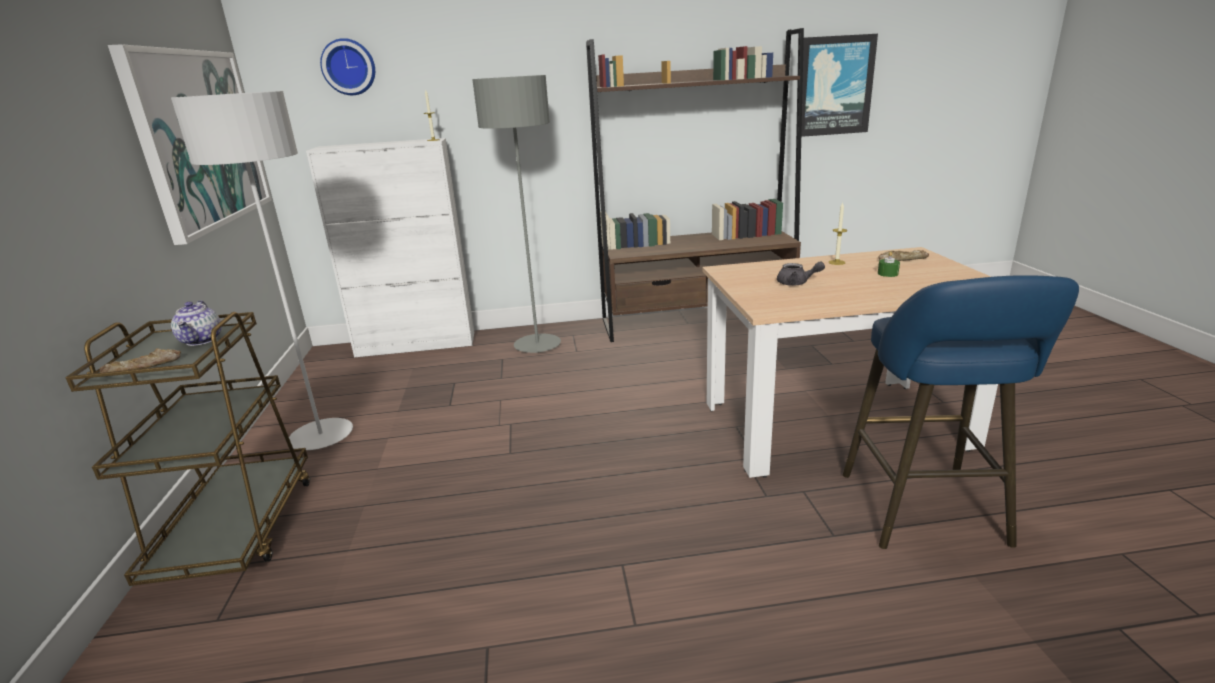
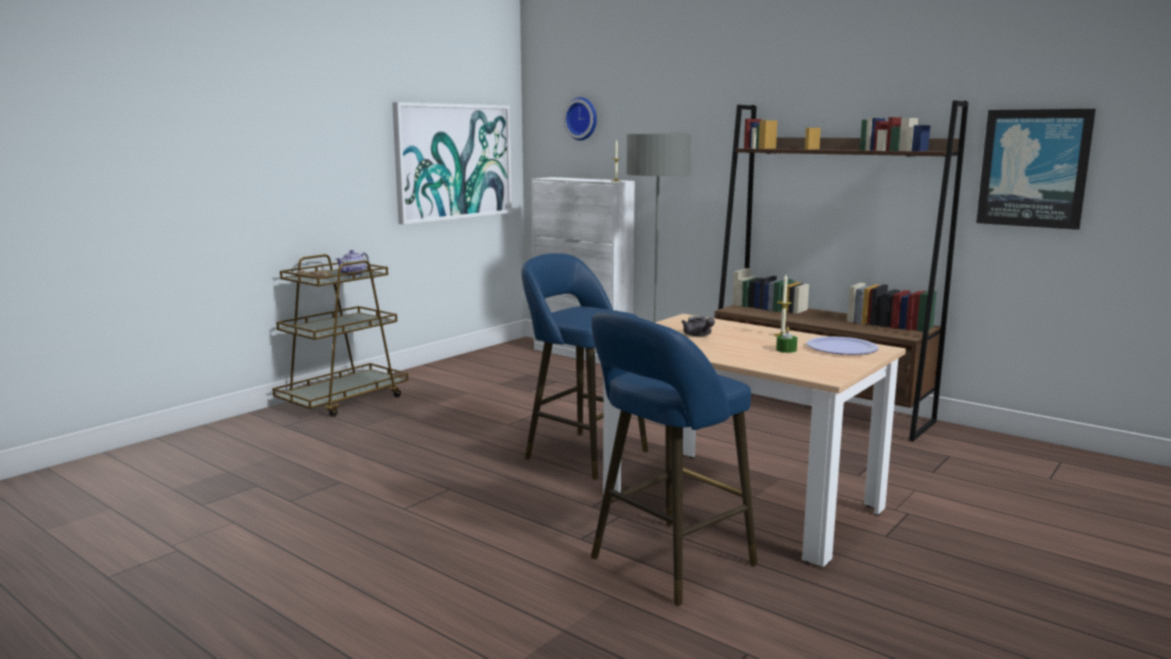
camera: 45 degrees right, 10 degrees down
grey floor lamp [171,91,353,450] -> none
bread [878,250,929,261] -> plate [806,337,879,355]
none -> blue stool [521,253,648,480]

